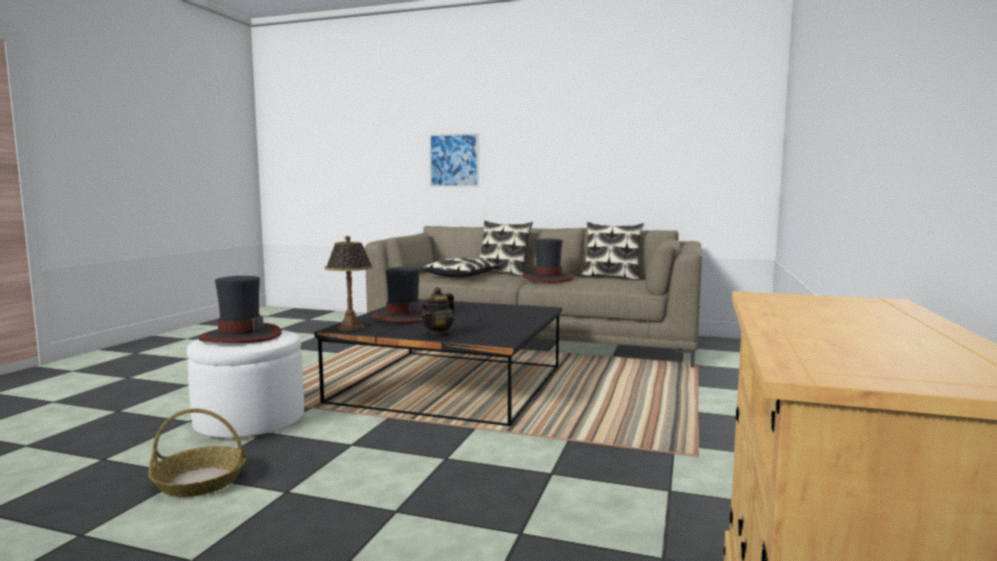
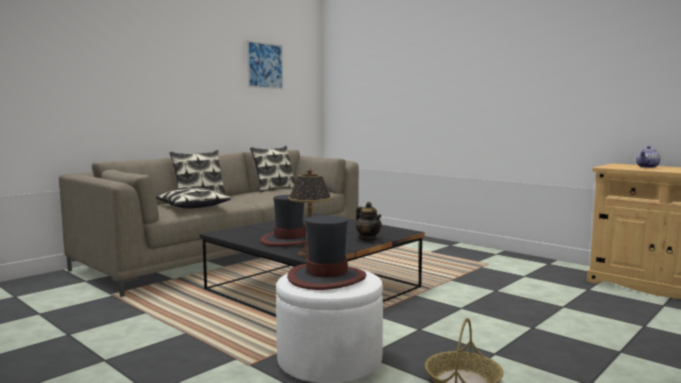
camera: 65 degrees left, 0 degrees up
picture [429,133,479,187] -> picture moved to [247,40,283,89]
hat [522,239,574,283] -> none
none -> teapot [636,146,661,168]

